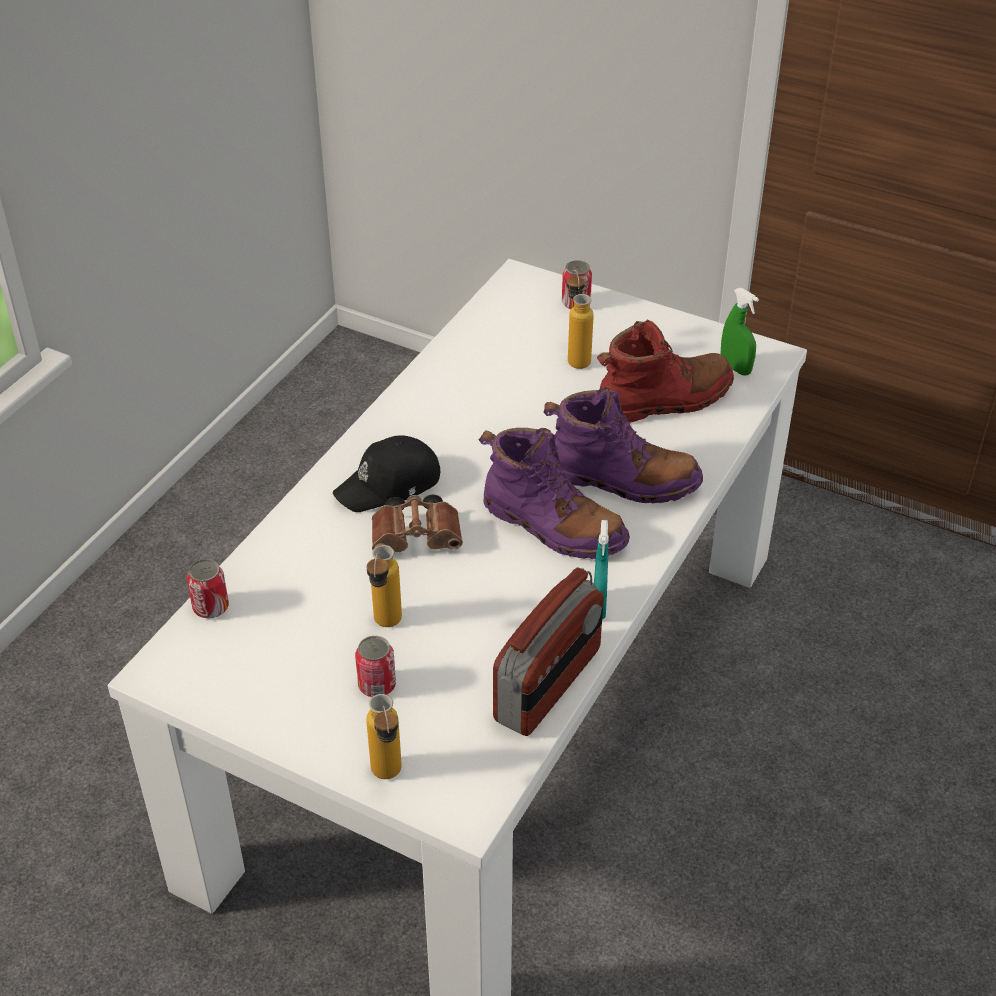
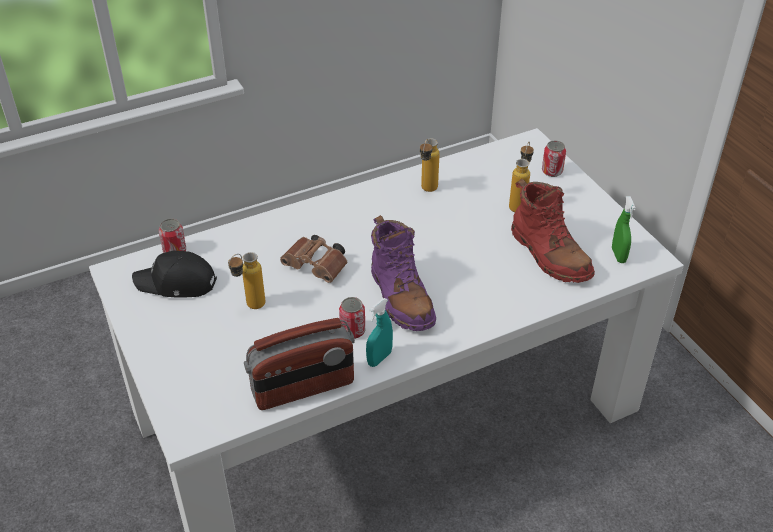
camera: 35 degrees right, 0 degrees up
black cap [333,435,440,512] -> black cap moved to [132,250,217,298]
can [355,636,396,697] -> can moved to [339,297,365,339]
bottle [366,694,402,779] -> bottle moved to [420,139,440,192]
purple boot [544,387,703,503] -> none
red boot [597,320,734,423] -> red boot turned 45 degrees clockwise [511,179,595,283]

